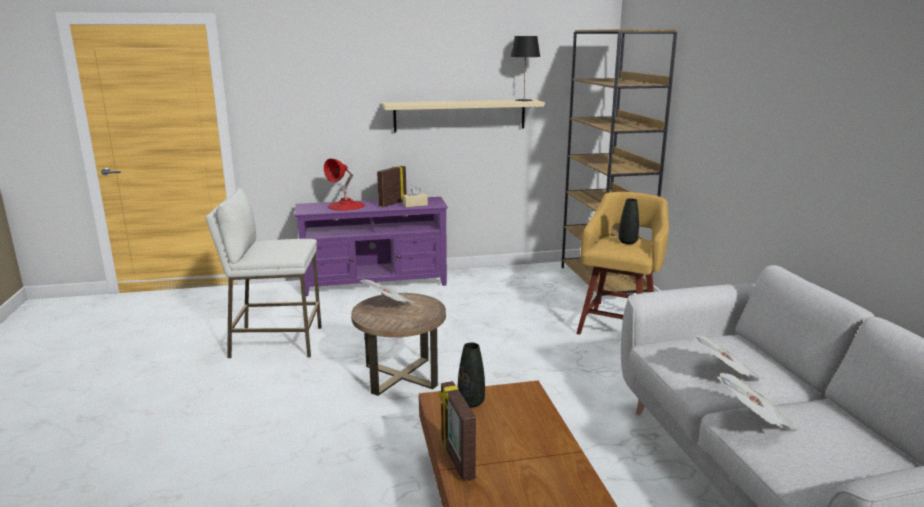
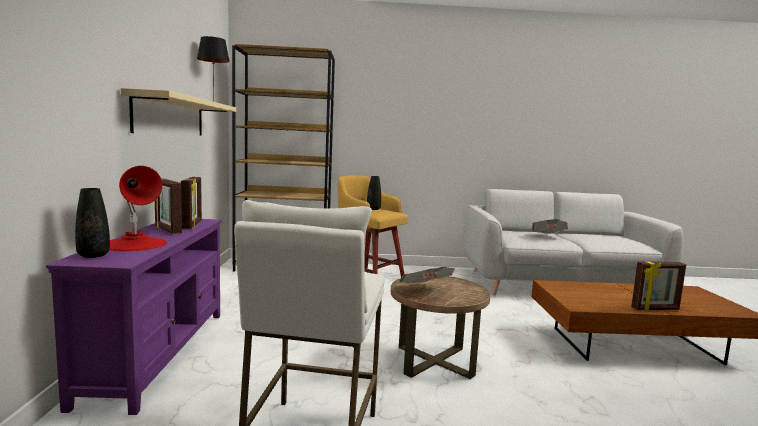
camera: 80 degrees left, 10 degrees down
beige tissue box [403,186,428,207] -> picture frame [181,177,202,229]
black vase [458,343,485,408] -> black vase moved to [75,188,110,258]
newspaper [717,373,800,430] -> none

